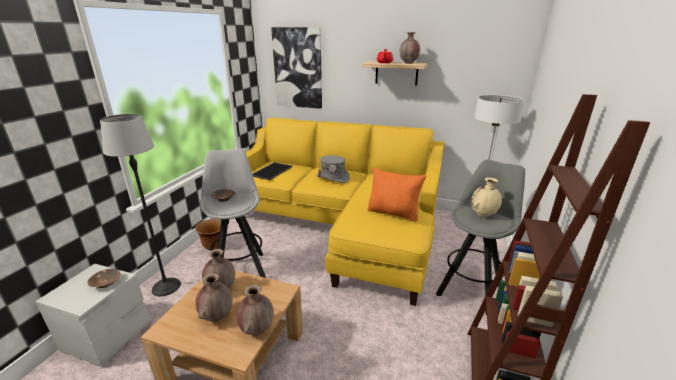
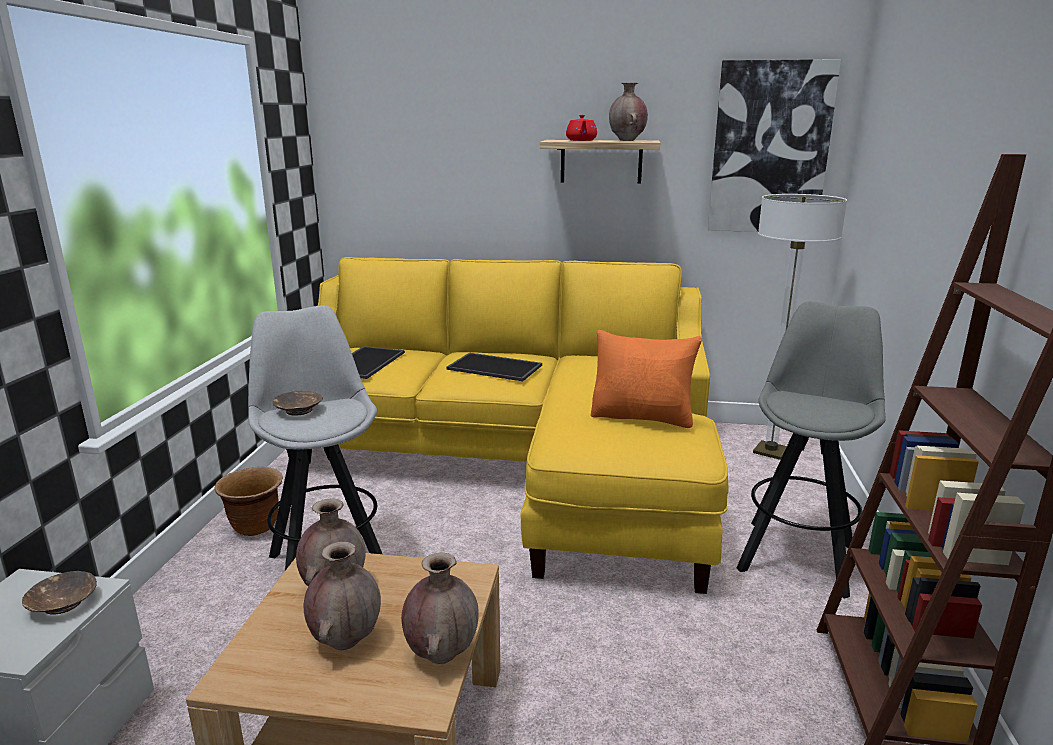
camera: 10 degrees left, 5 degrees down
floor lamp [100,114,181,296] -> none
picture [271,27,322,109] -> picture moved to [708,59,841,232]
grey hat [316,155,350,183] -> tray [447,353,542,381]
beige vase [471,177,502,217] -> none

